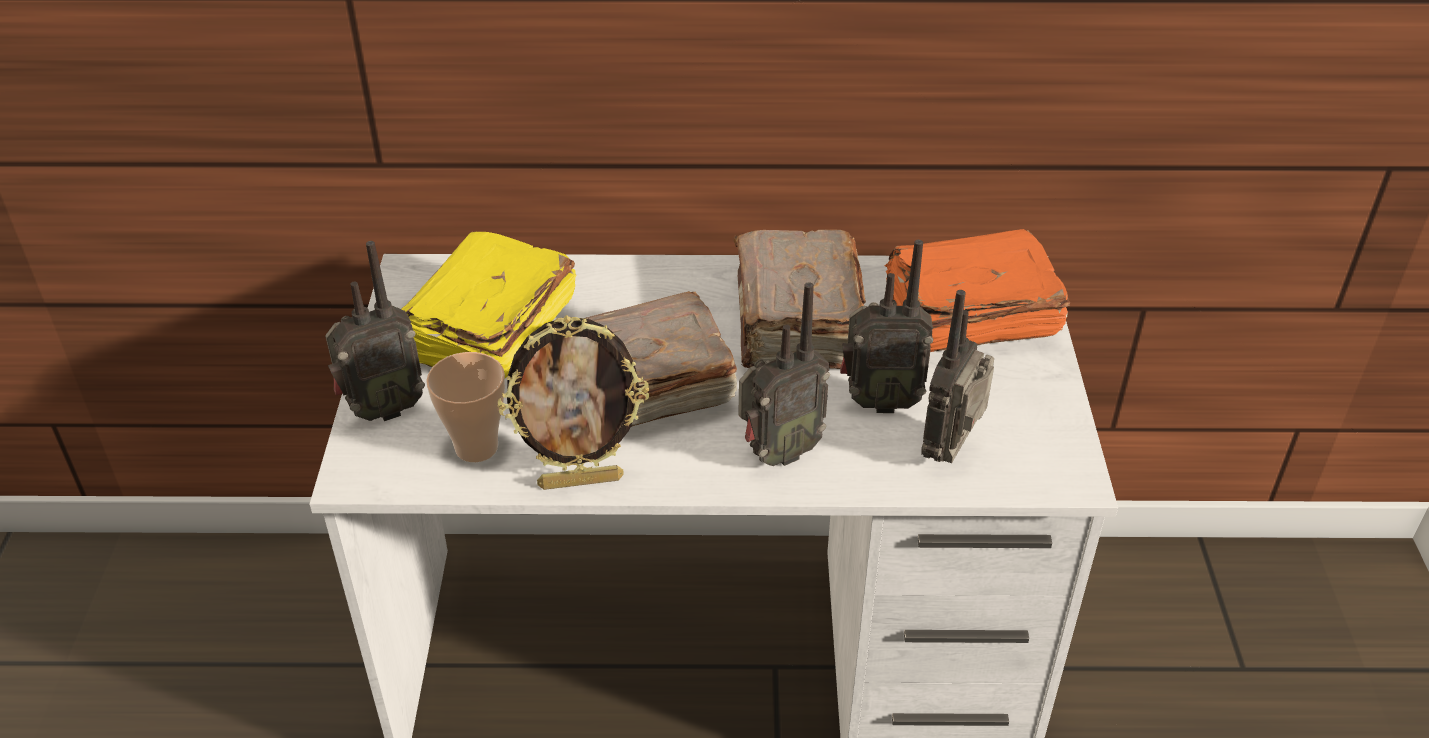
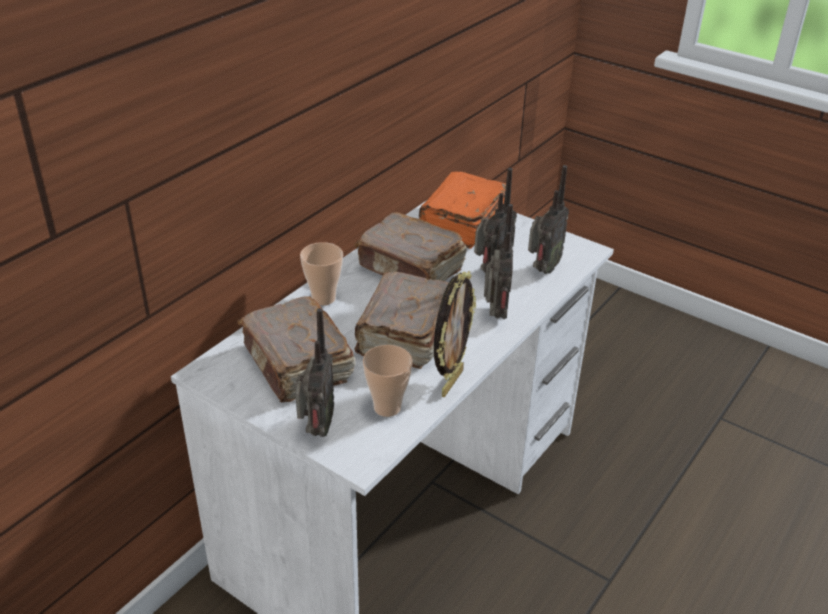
camera: 55 degrees left, 5 degrees down
yellow book [402,232,577,378] -> brown book [237,296,356,402]
radio [921,290,994,463] -> radio turned 120 degrees counterclockwise [528,165,569,274]
none -> cup [300,242,343,305]

